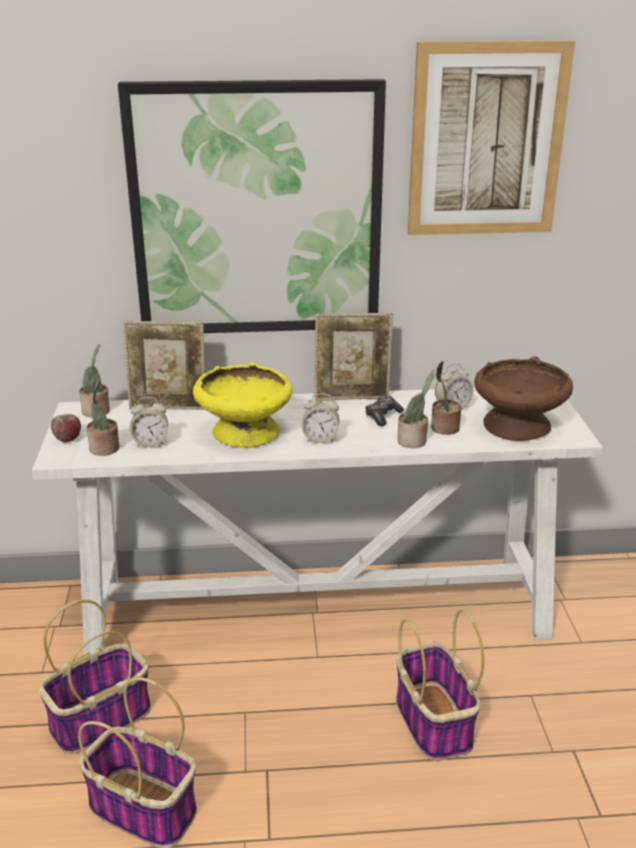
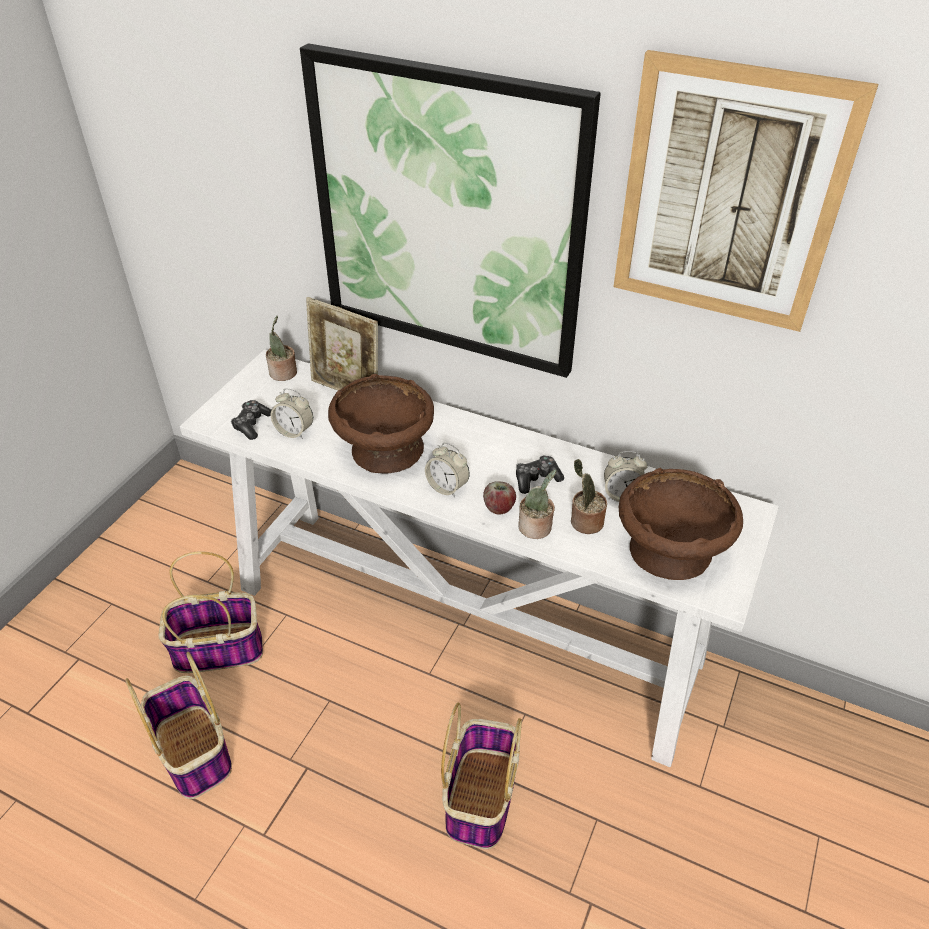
camera: 30 degrees right, 15 degrees up
apple [51,414,81,442] -> apple moved to [483,481,516,514]
potted plant [86,380,119,456] -> game controller [231,400,271,440]
yellow bowl [193,362,293,448] -> brown bowl [328,374,434,473]
picture frame [315,313,393,401] -> none

